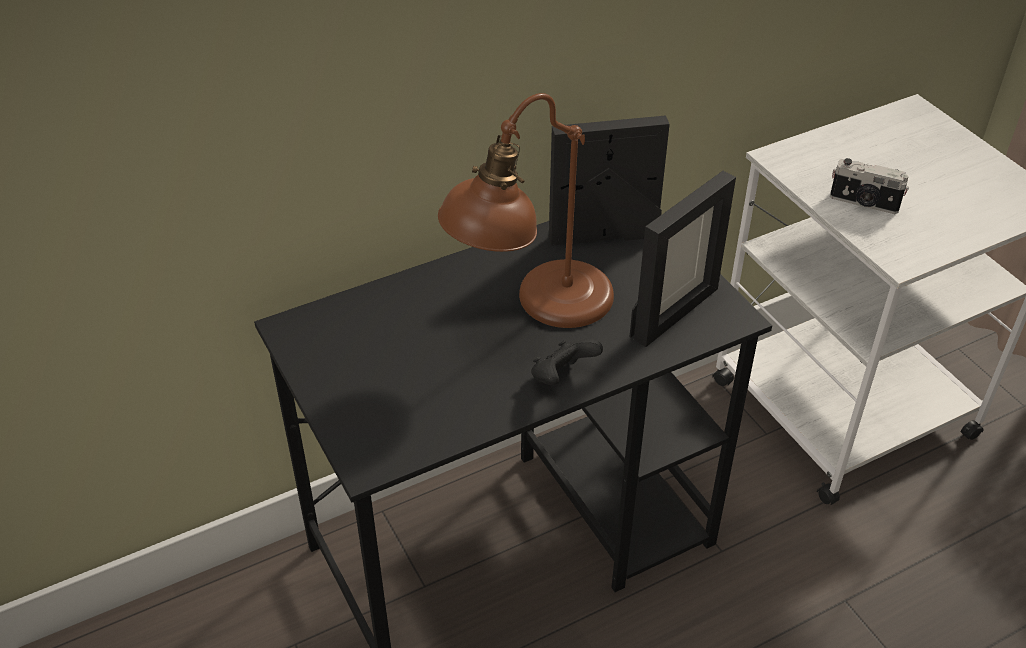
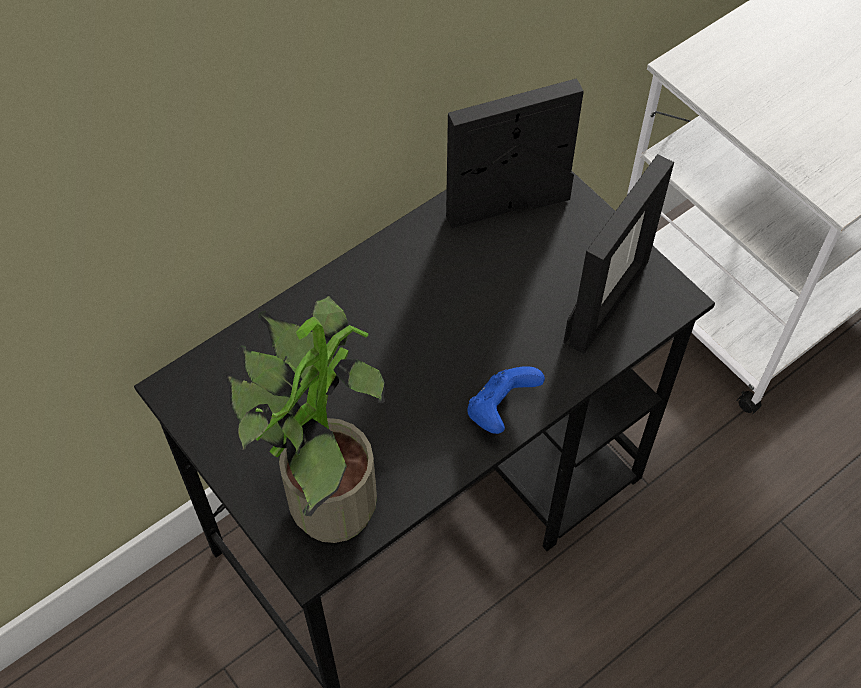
camera: 10 degrees left, 15 degrees up
brown table lamp [438,93,614,328] -> none
black game controller [531,339,603,385] -> blue game controller [467,366,545,434]
camera [830,158,909,214] -> none
none -> potted plant [222,294,385,543]

